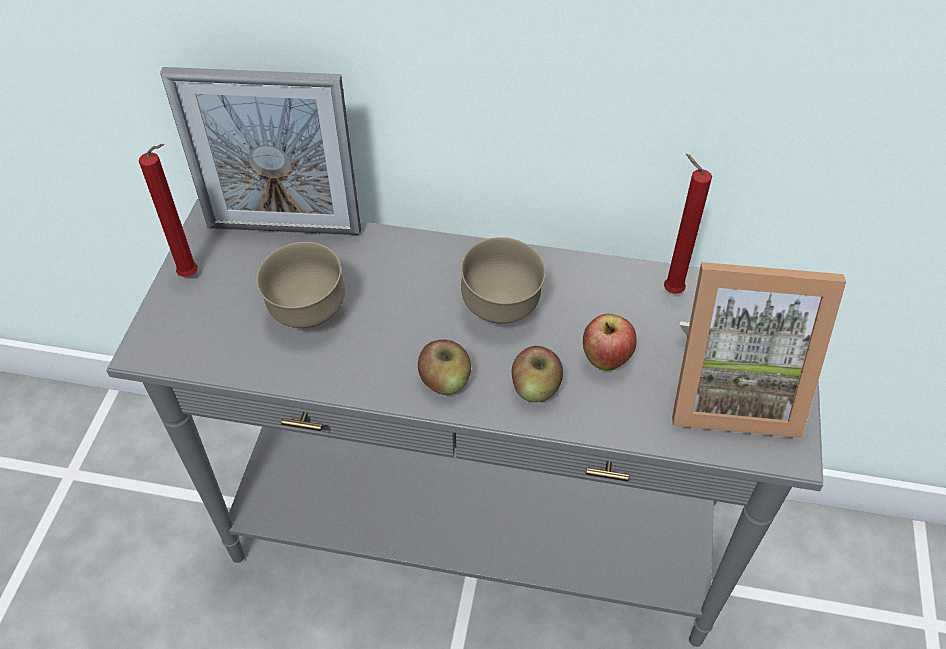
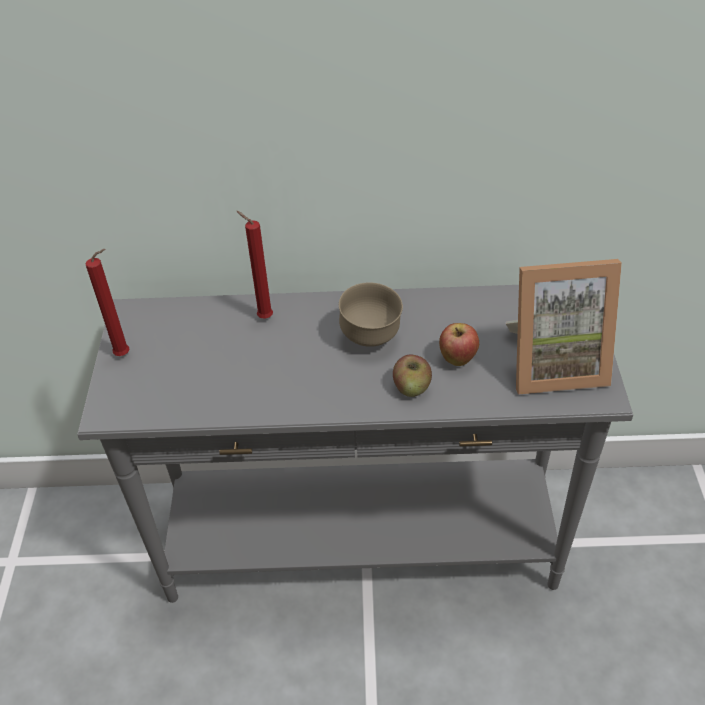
camera: 10 degrees left, 5 degrees down
picture frame [160,67,361,235] -> none
brown bowl [256,242,345,328] -> none
apple [418,340,471,395] -> none
red candle [664,154,712,294] -> red candle moved to [237,211,273,319]

